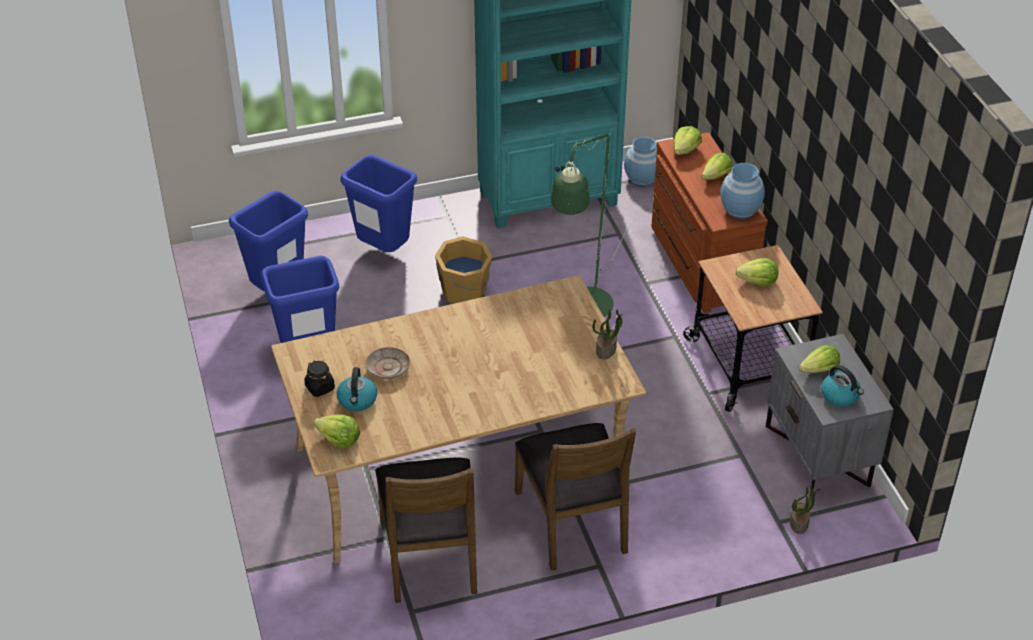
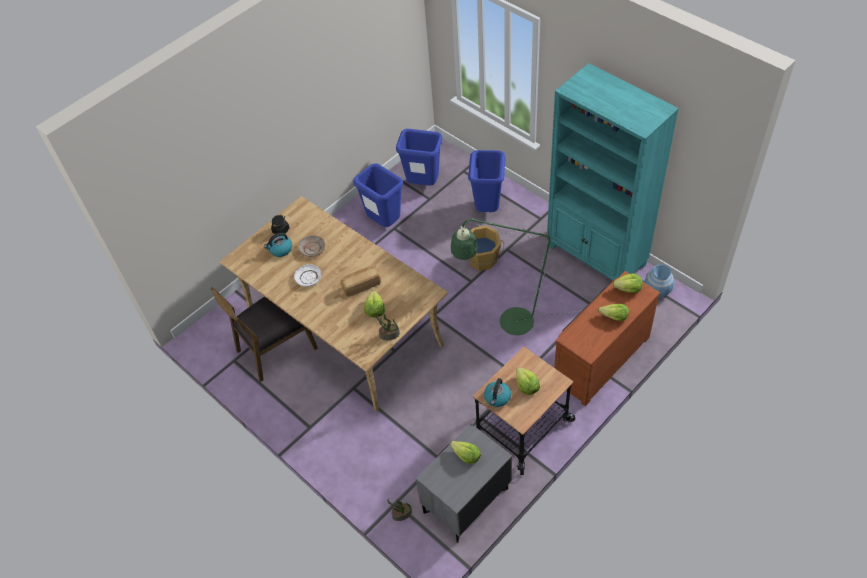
camera: 65 degrees right, 10 degrees up
lettuce [313,415,360,448] -> lettuce moved to [364,291,385,318]
brown chair [515,423,636,570] -> none
blue vase [720,163,765,219] -> none
kettle [821,365,864,407] -> kettle moved to [484,378,511,407]
none -> white plate [294,264,322,287]
none -> bread [341,266,381,297]

